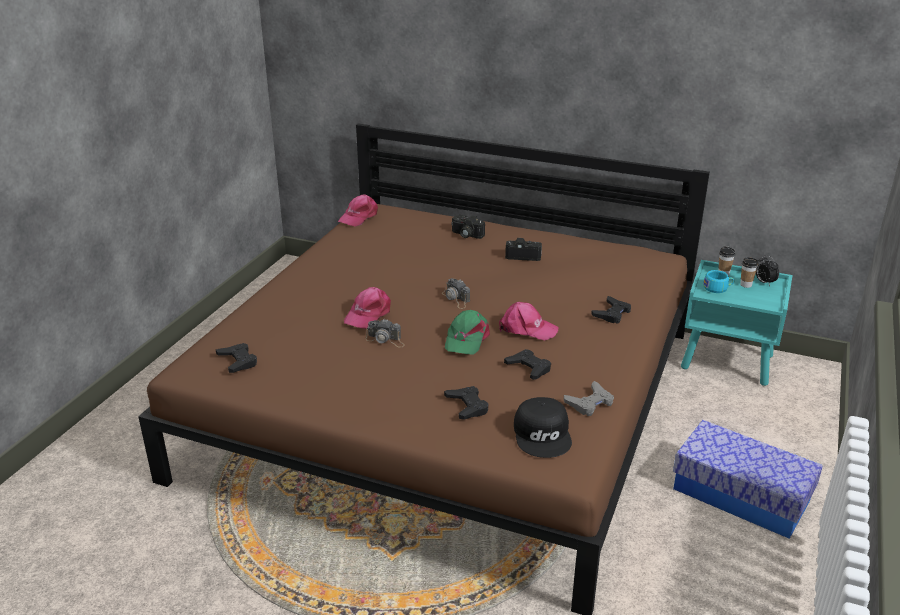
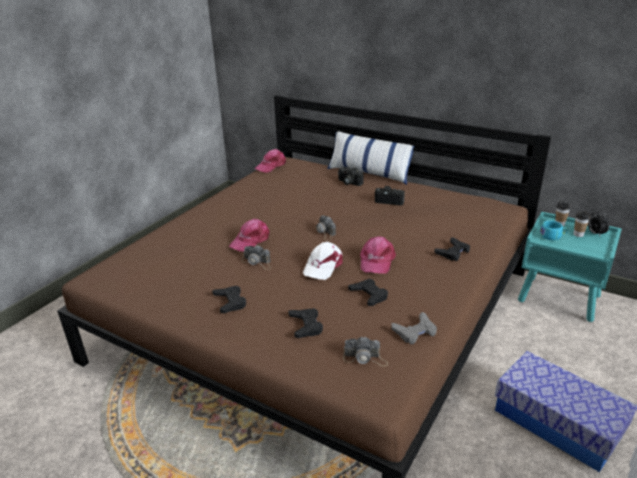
camera: 10 degrees right, 0 degrees up
black game controller [216,343,257,373] -> black game controller moved to [212,286,246,313]
green cap [445,310,490,355] -> white cap [303,242,343,280]
pink cap [499,302,559,340] -> pink cap turned 75 degrees clockwise [360,236,396,274]
black cap [514,397,572,458] -> camera [343,336,388,367]
none -> pillow [327,131,415,185]

